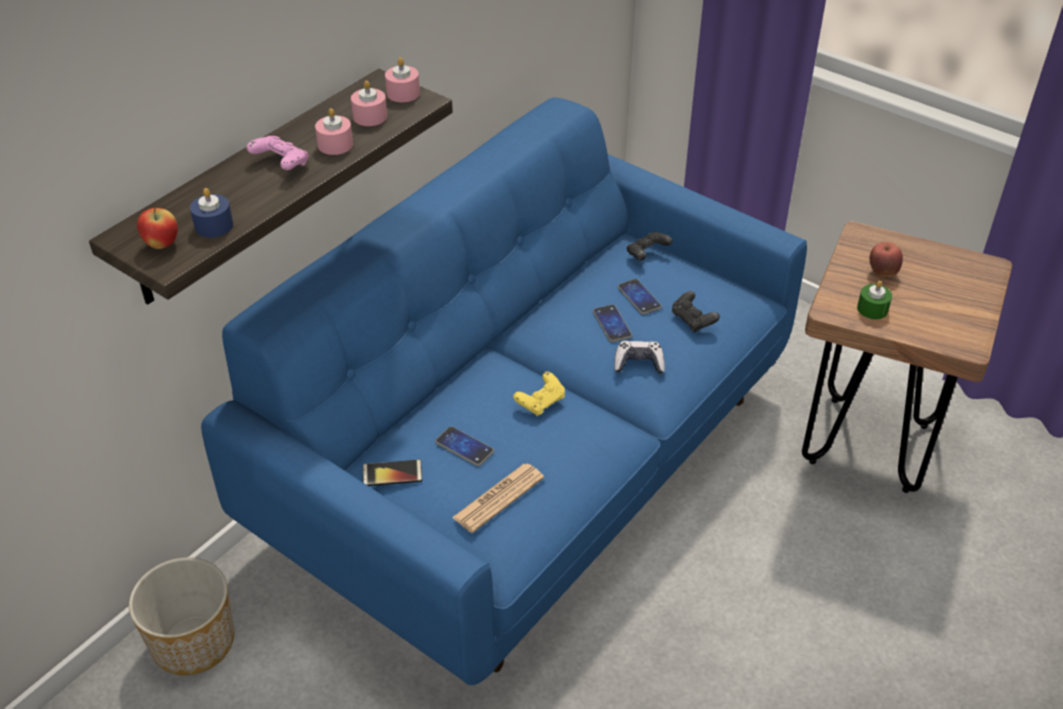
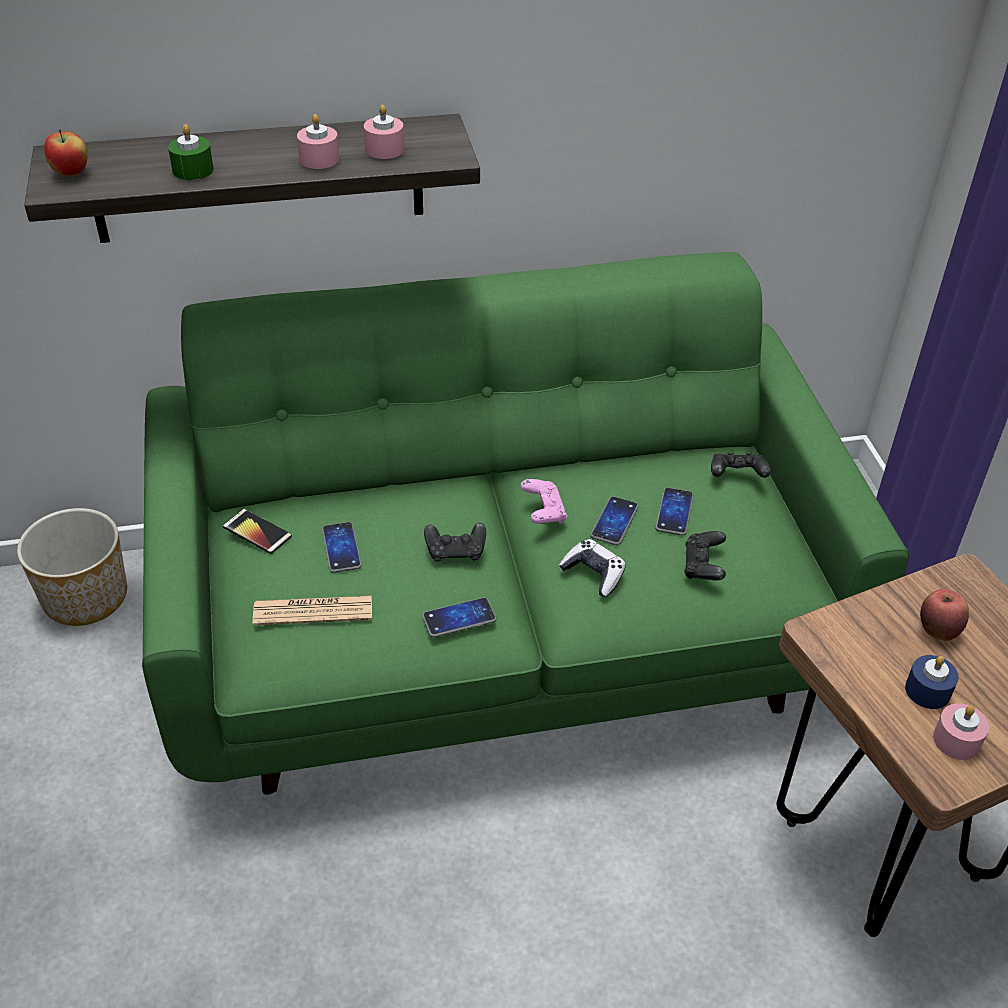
camera: 40 degrees right, 0 degrees up
blue candle [190,188,233,238] -> blue candle moved to [905,655,959,709]
blue sofa [201,97,807,685] -> green sofa [142,252,909,795]
pink game controller [246,136,309,170] -> pink game controller moved to [521,479,567,524]
pink candle [385,58,420,102] -> pink candle moved to [933,703,989,760]
yellow game controller [513,372,565,416] -> black game controller [424,523,486,562]
green candle [857,281,892,319] -> green candle moved to [168,124,214,180]
none -> phone [422,597,497,637]

